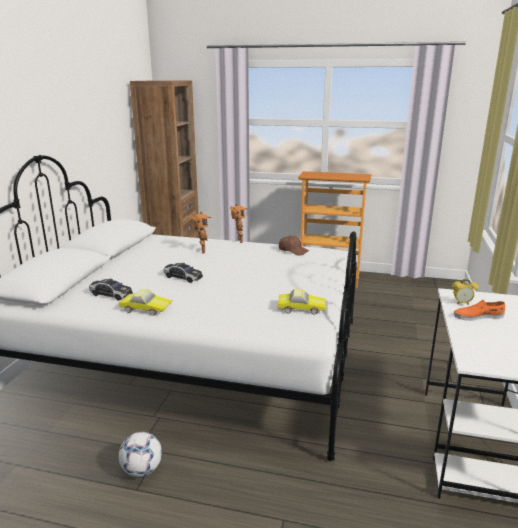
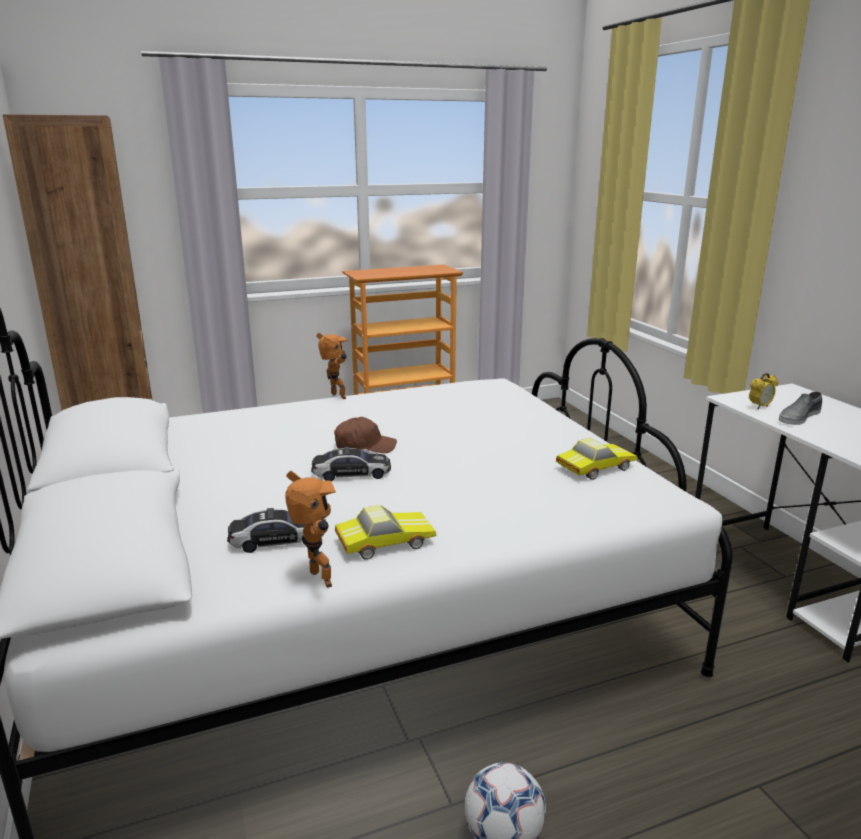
camera: 35 degrees left, 0 degrees up
toy robot [190,212,211,254] -> toy robot moved to [285,471,336,588]
brown cap [279,236,309,256] -> brown cap moved to [334,417,397,453]
orange shoe [453,300,505,321] -> grey shoe [779,392,822,425]

